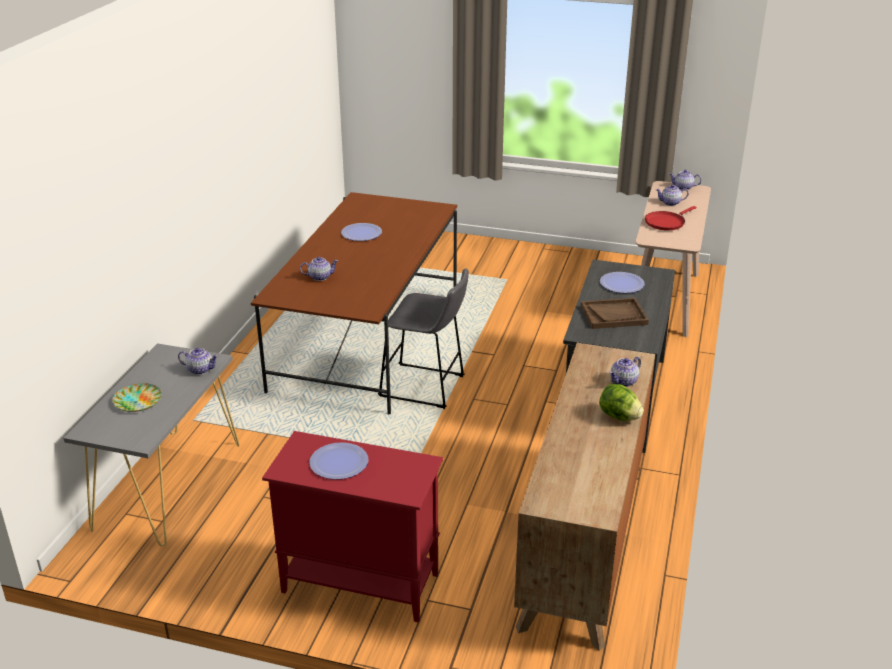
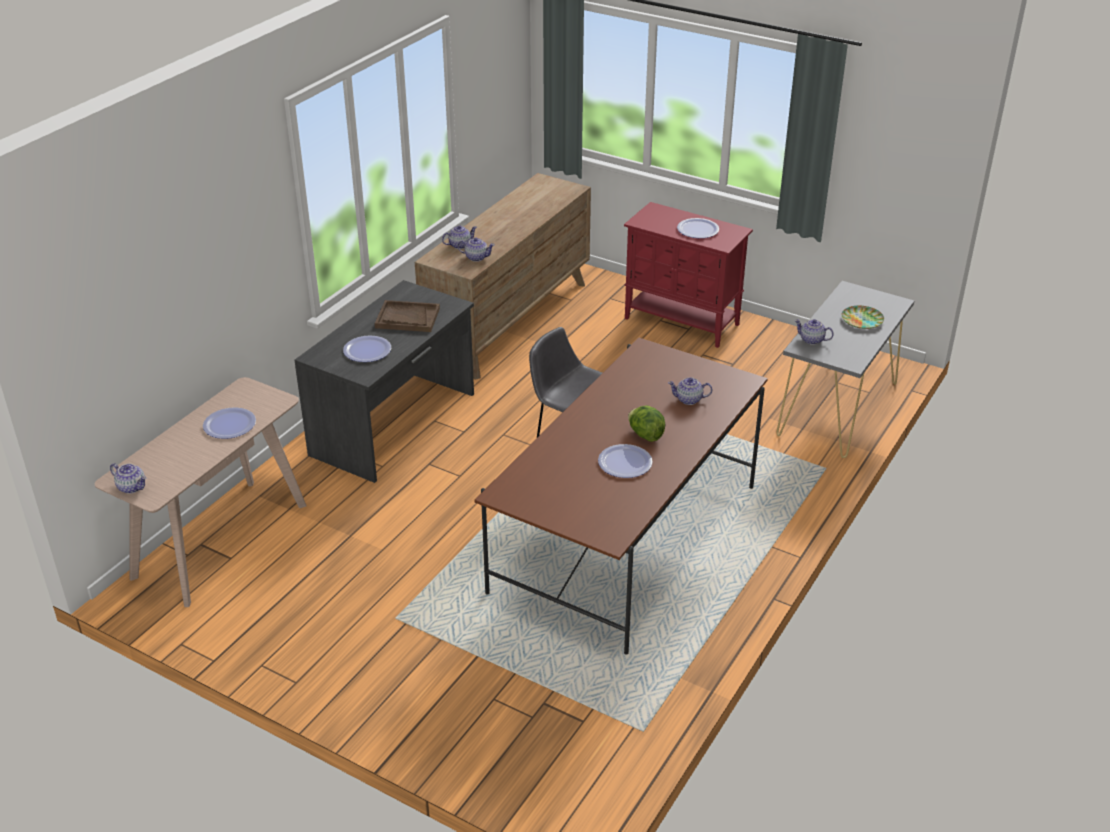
camera: 165 degrees left, 5 degrees up
lettuce [599,384,644,421] -> lettuce moved to [628,405,665,442]
red frying pan [645,206,696,230] -> plate [203,407,256,439]
teapot [656,185,689,206] -> teapot moved to [458,238,495,262]

